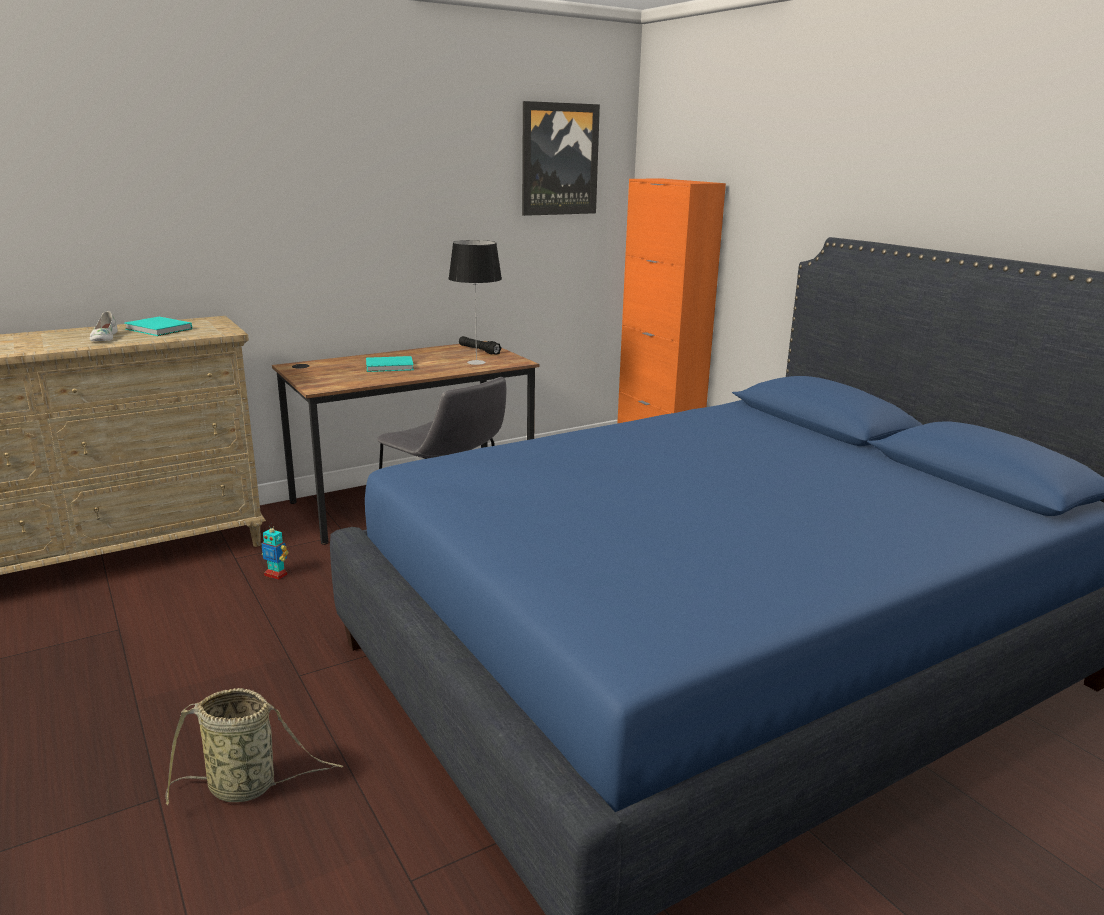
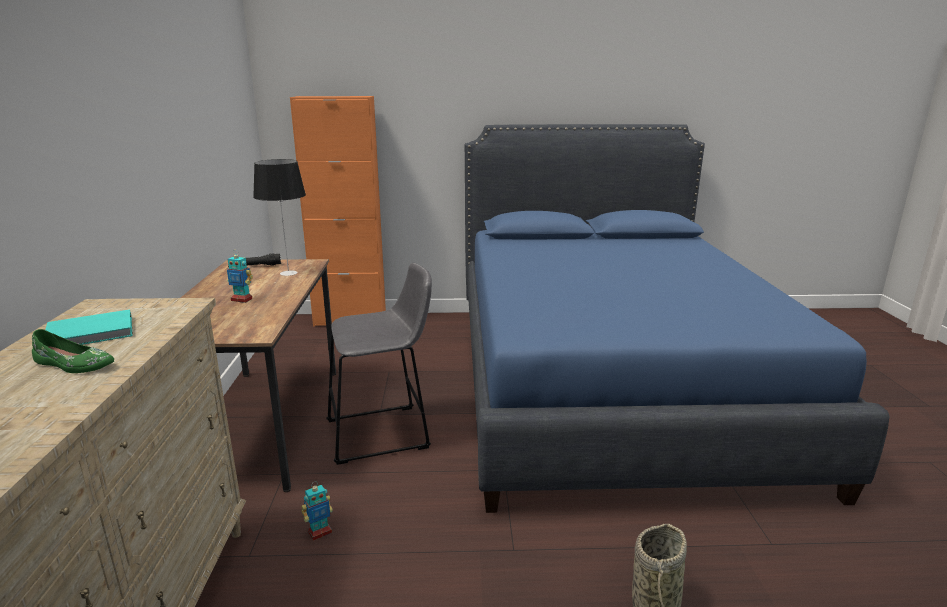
camera: 60 degrees left, 0 degrees up
white shoe [90,311,118,341] -> green shoe [32,329,114,373]
turquoise book [366,356,414,372] -> toy robot [227,251,253,303]
picture [522,101,600,216] -> none

